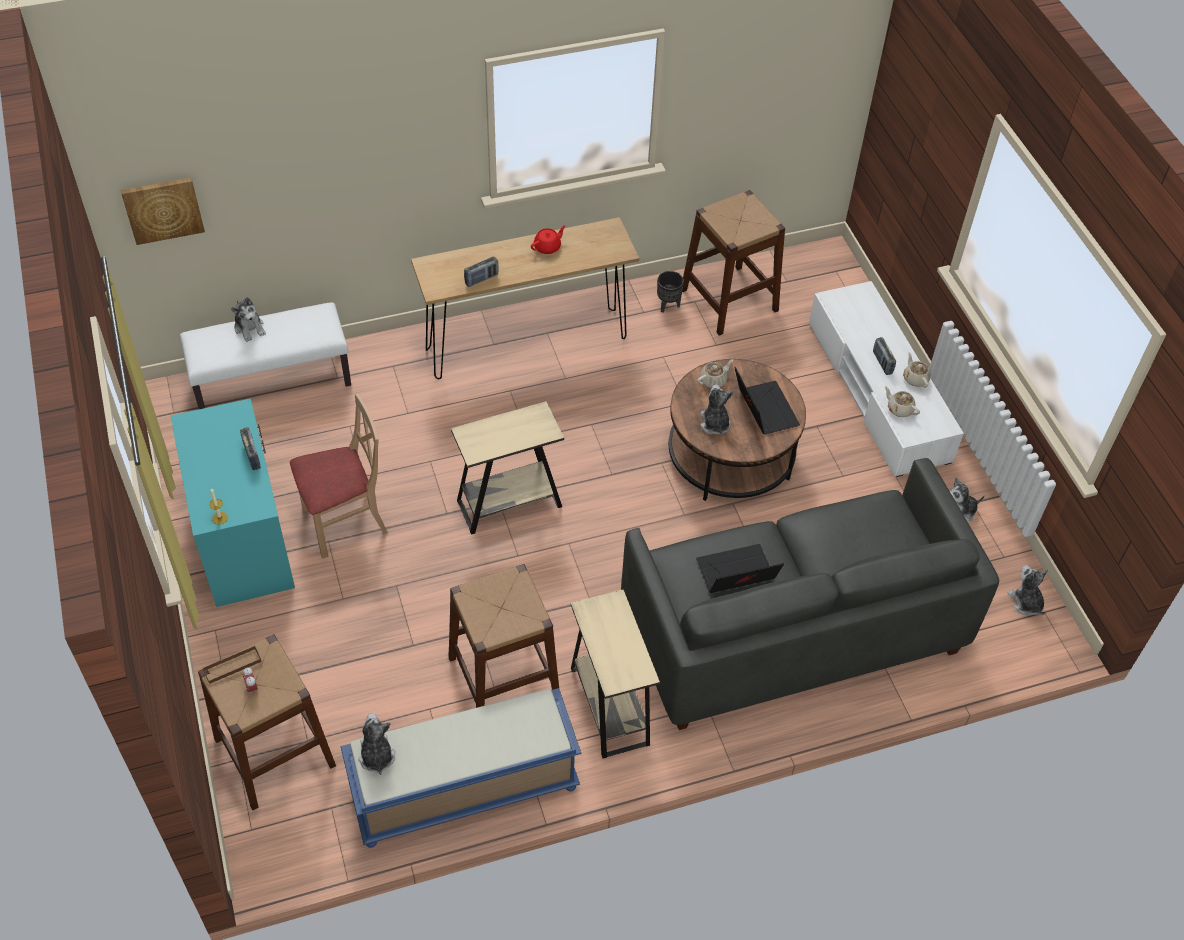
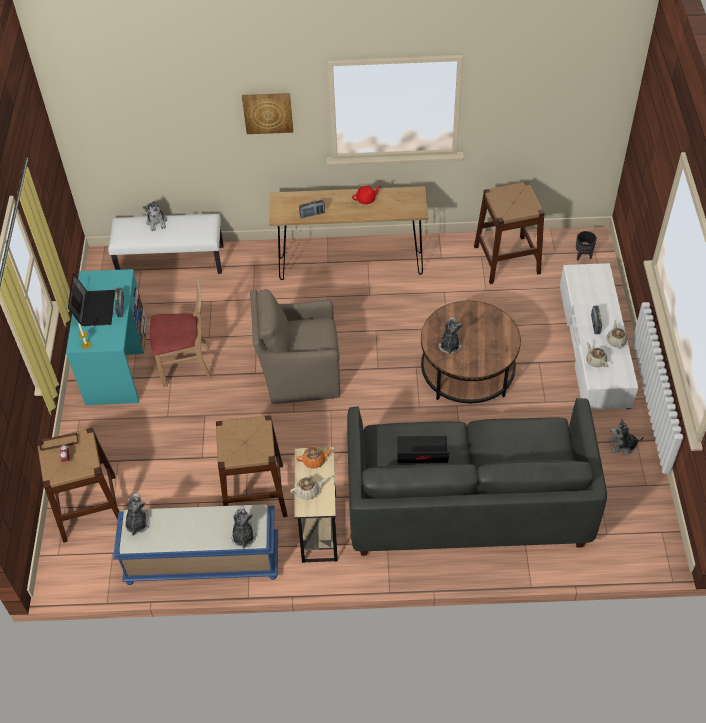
camera: 20 degrees right, 0 degrees up
picture [121,177,205,245] -> picture moved to [242,93,293,134]
beige side table [451,401,564,535] -> brown armchair [250,289,340,404]
black planter [657,271,684,313] -> black planter moved to [576,231,597,260]
beige teapot [697,359,733,388] -> beige teapot moved to [290,477,326,500]
laptop [734,367,800,434] -> laptop moved to [68,273,115,326]
plush toy [1007,565,1048,615] -> plush toy moved to [231,506,256,549]
none -> orange teapot [296,446,333,468]

